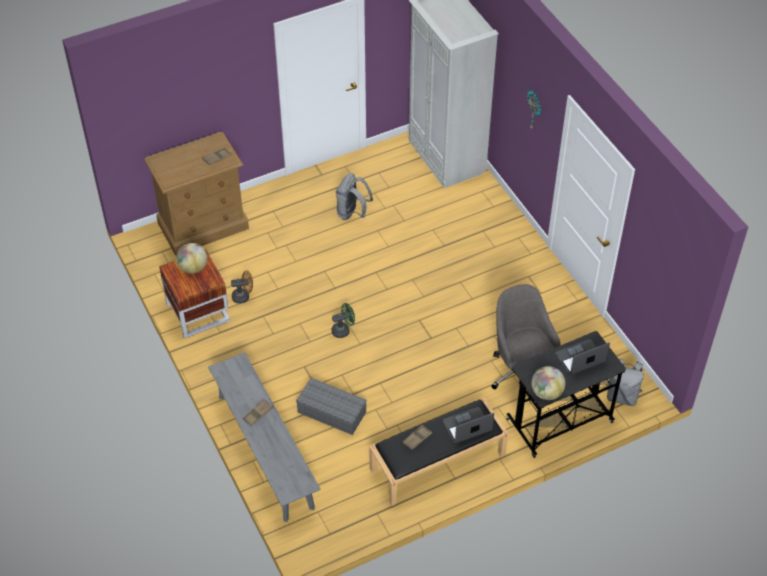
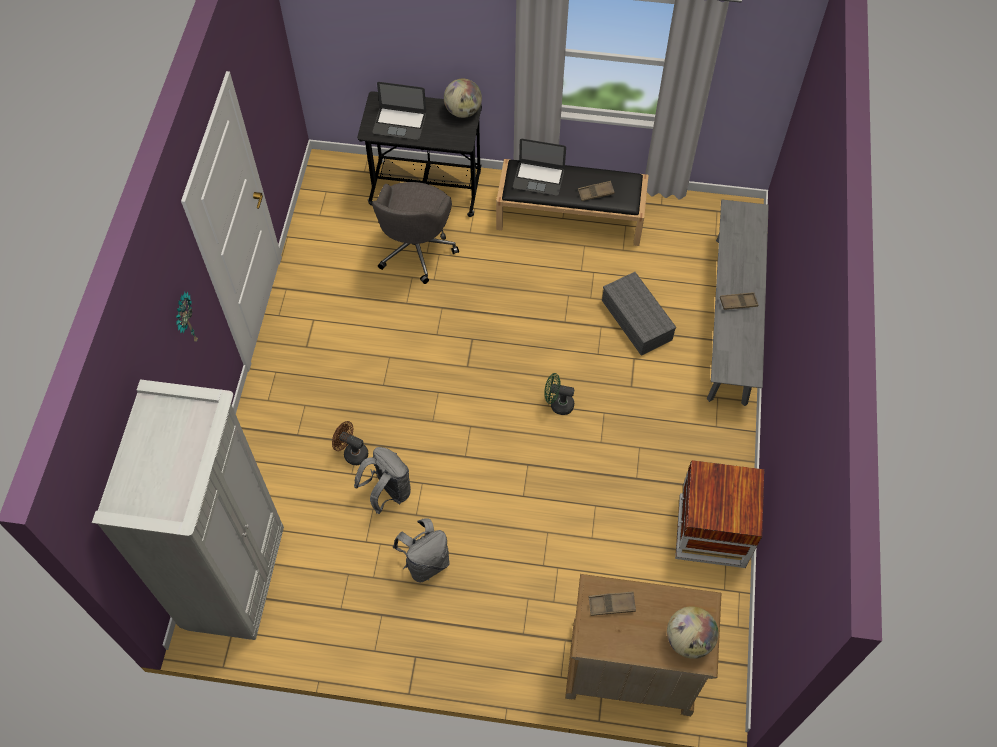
camera: 145 degrees left, 10 degrees up
globe [176,243,207,274] -> globe moved to [667,606,718,659]
brown fan [231,270,253,304] -> brown fan moved to [332,421,368,465]
grey backpack [607,359,644,406] -> grey backpack moved to [354,447,411,514]

